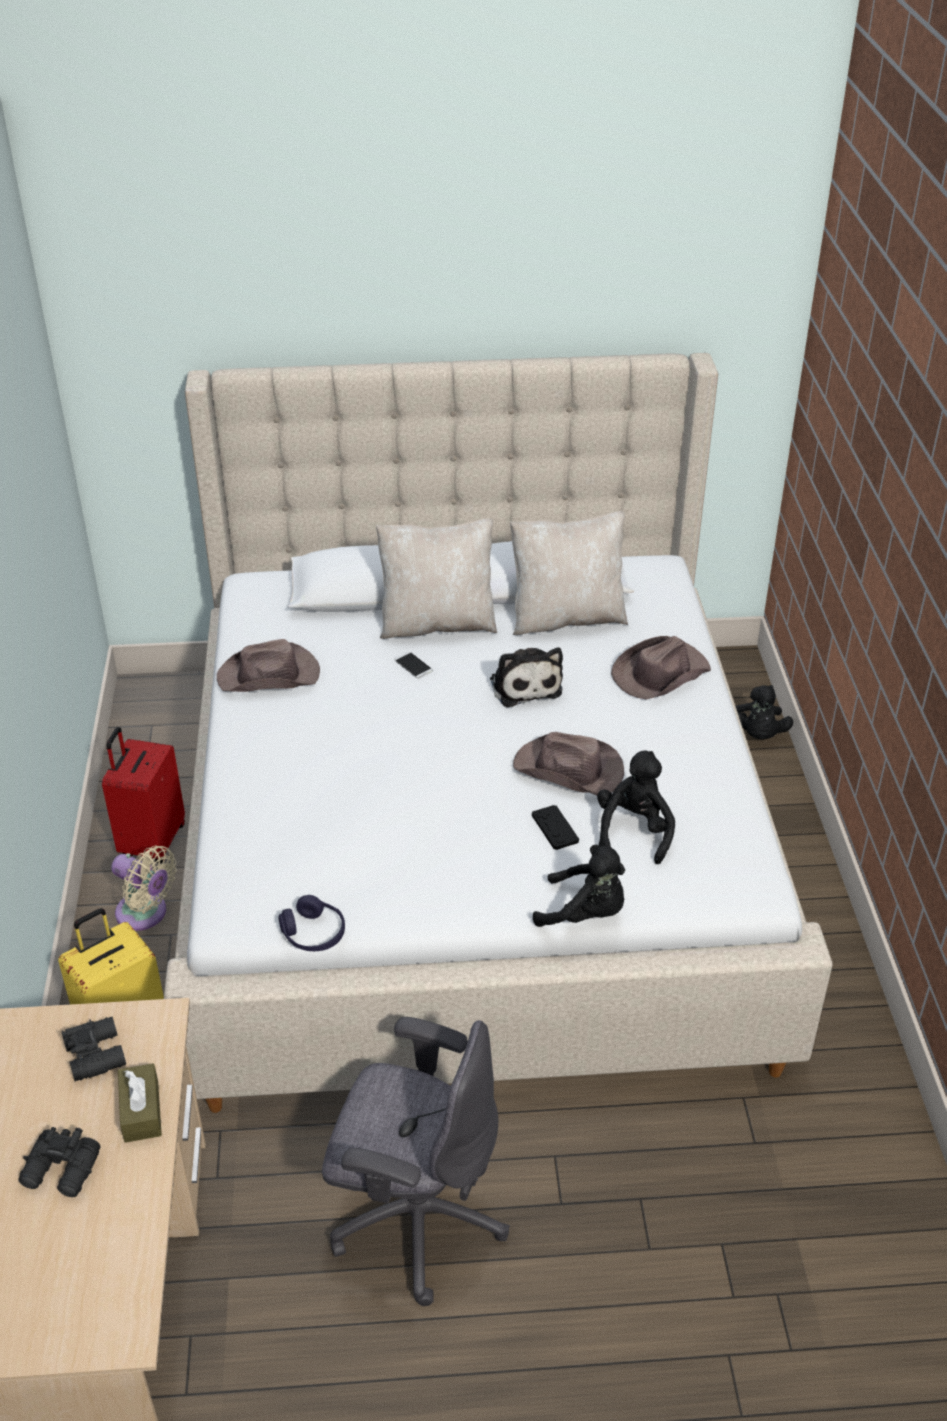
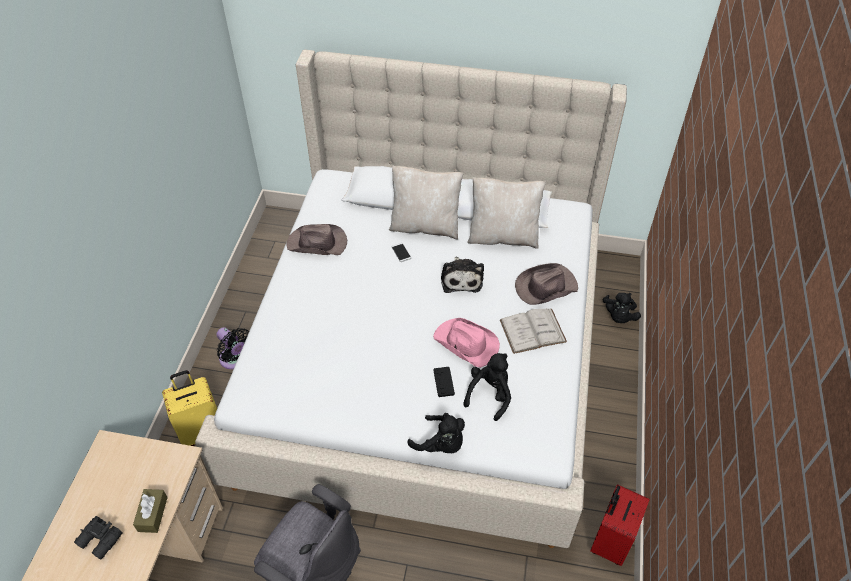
camera: 15 degrees right, 10 degrees up
black binoculars [62,1017,126,1081] -> none
red suitcase [102,727,185,863] -> red suitcase moved to [590,484,650,566]
beige fan [111,846,177,931] -> black fan [216,327,249,369]
purple headphones [278,895,345,951] -> none
brown hat [513,732,624,796] -> pink hat [433,318,500,368]
none -> white book [500,309,567,354]

